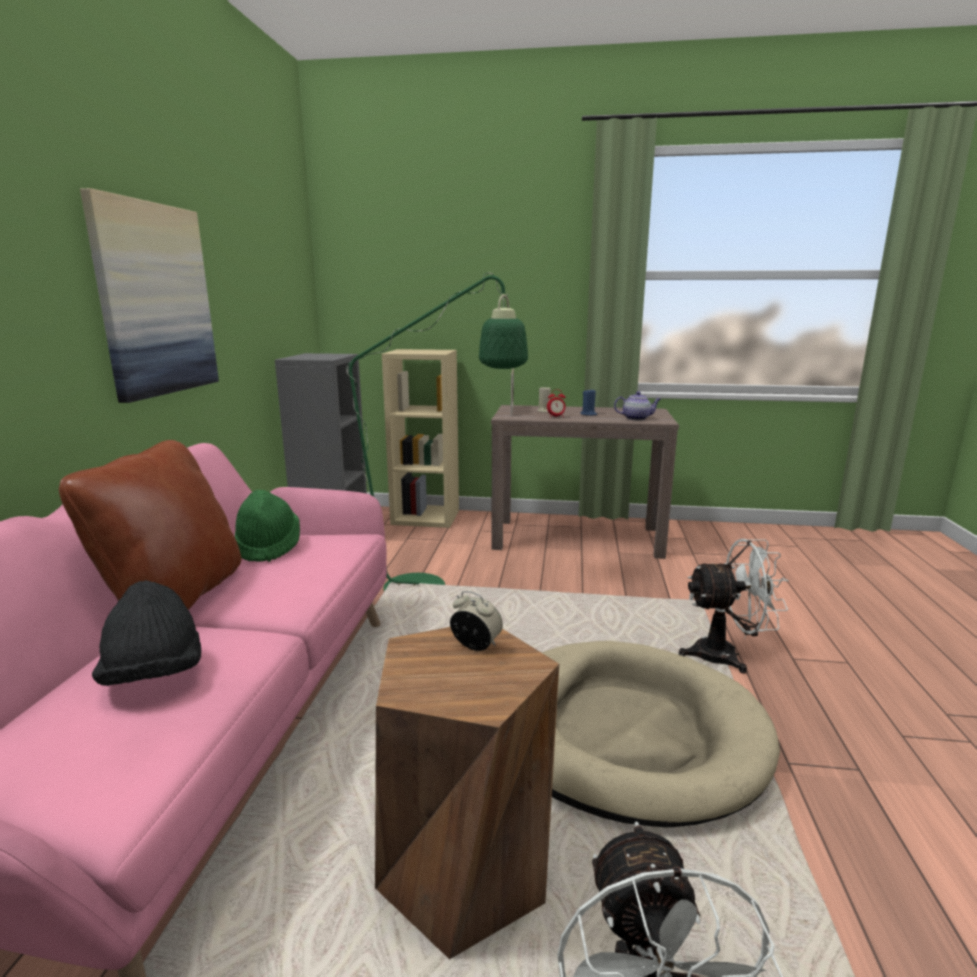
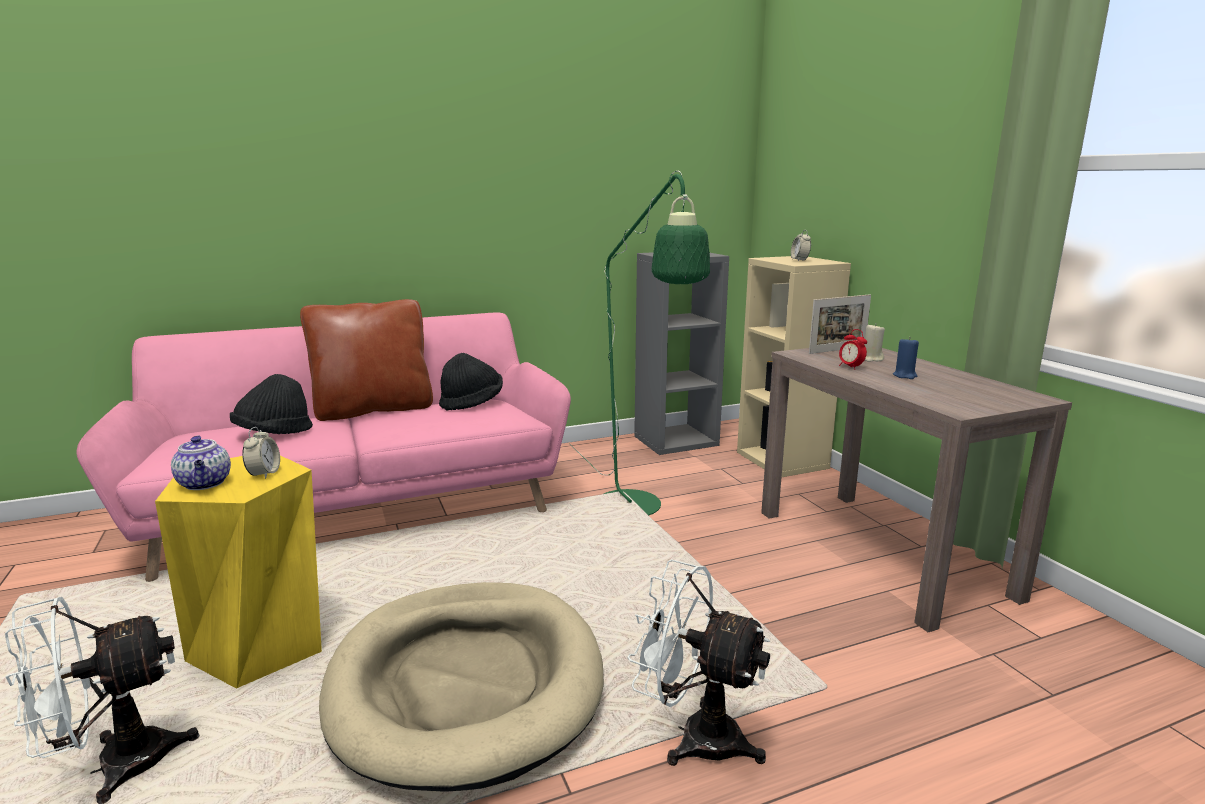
camera: 60 degrees right, 0 degrees up
picture [80,188,219,403] -> none
green hat [235,490,300,562] -> black hat [439,353,503,411]
brown stool [375,627,559,959] -> yellow stool [155,456,322,689]
teapot [614,391,661,420] -> teapot moved to [171,435,231,490]
white fan [679,539,789,674] -> white fan turned 150 degrees clockwise [627,559,770,766]
none -> alarm clock [791,230,811,261]

